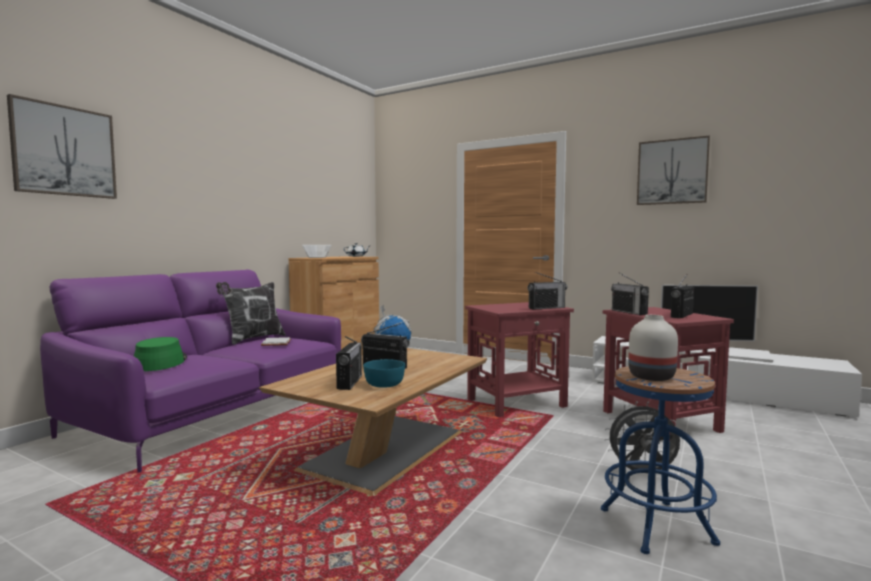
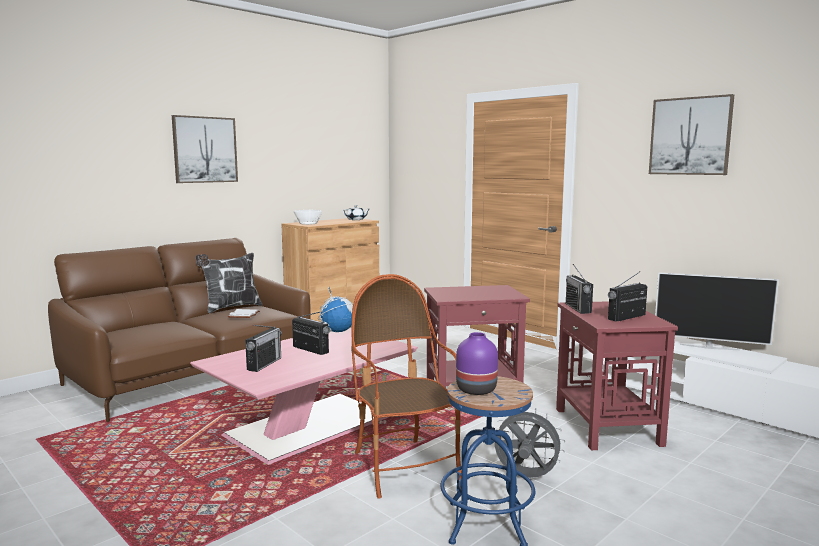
camera: 15 degrees right, 5 degrees up
picture [7,94,117,199] -> picture moved to [172,115,238,183]
purple sofa [40,270,341,472] -> brown sofa [48,238,311,422]
green hat [134,337,187,371] -> none
brown coffee table [259,348,487,496] -> pink coffee table [190,327,418,465]
turquoise bowl [363,359,405,388] -> none
radio [528,272,567,310] -> none
white vase [628,315,678,381] -> purple vase [456,332,498,395]
none -> armchair [351,274,462,499]

